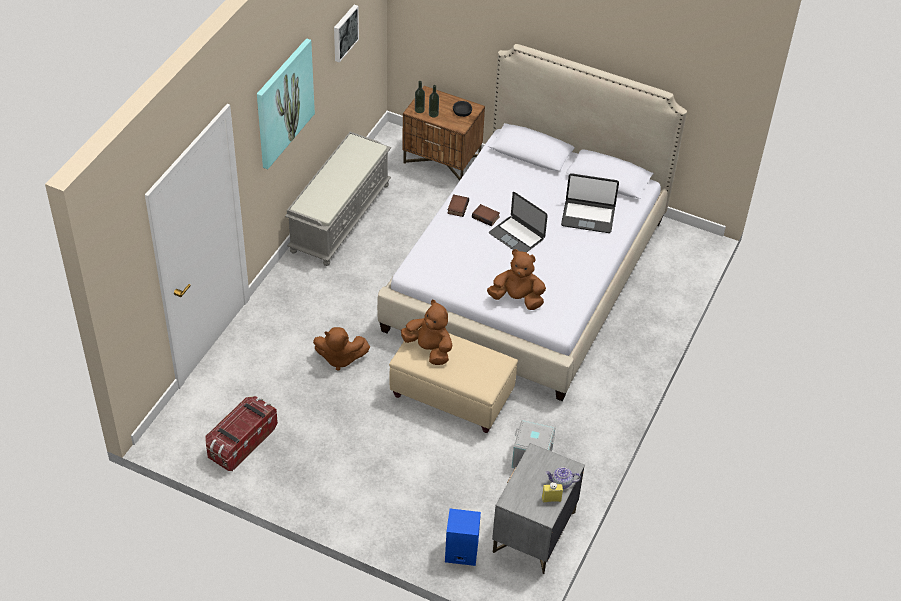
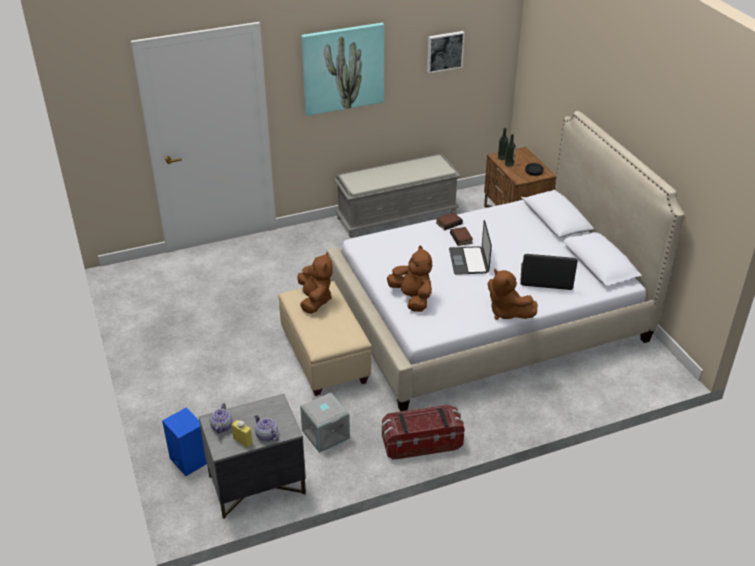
camera: 45 degrees right, 10 degrees down
storage box [205,396,278,471] -> storage box moved to [382,405,465,460]
brown plush toy [313,327,370,371] -> brown plush toy moved to [488,269,537,320]
laptop [561,173,619,233] -> laptop turned 135 degrees clockwise [520,254,578,290]
none -> teapot [210,403,233,434]

